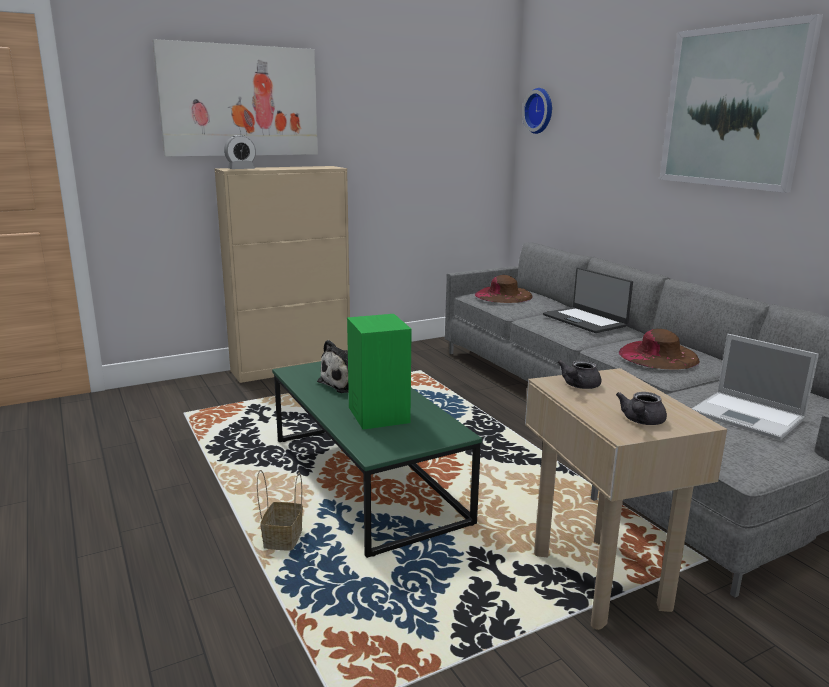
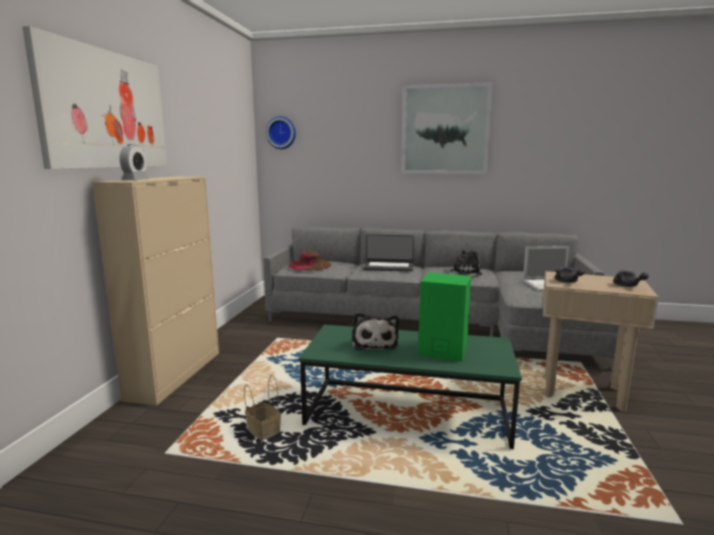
camera: 50 degrees left, 5 degrees down
basket [257,470,303,551] -> basket moved to [244,375,281,441]
brown hat [619,329,700,370] -> plush toy [445,250,482,277]

